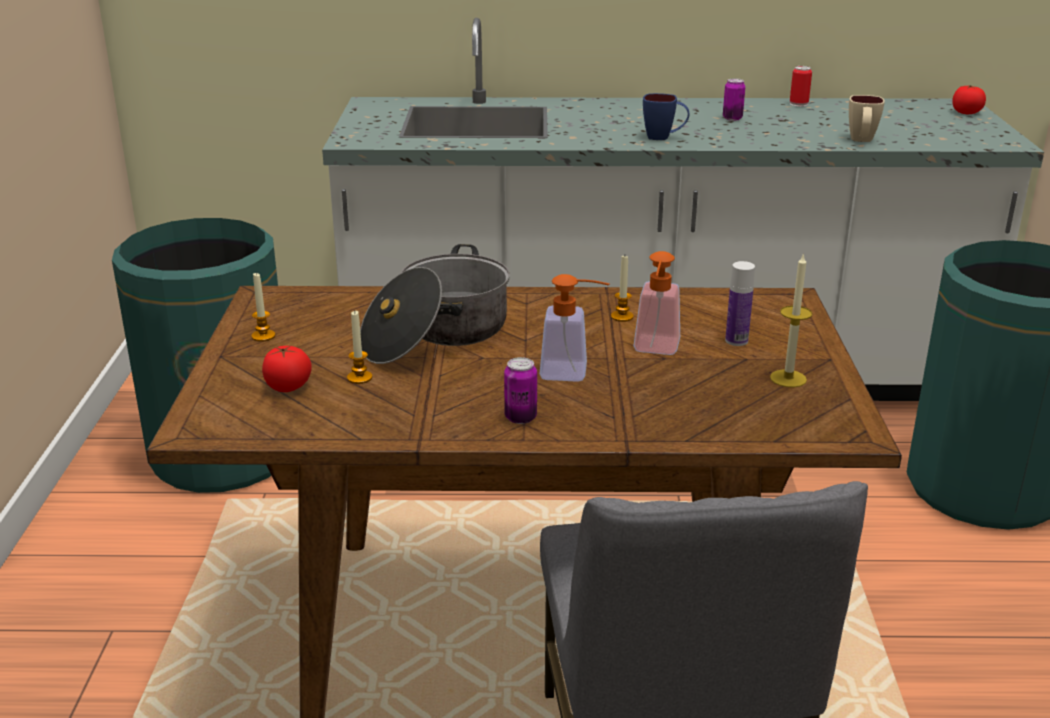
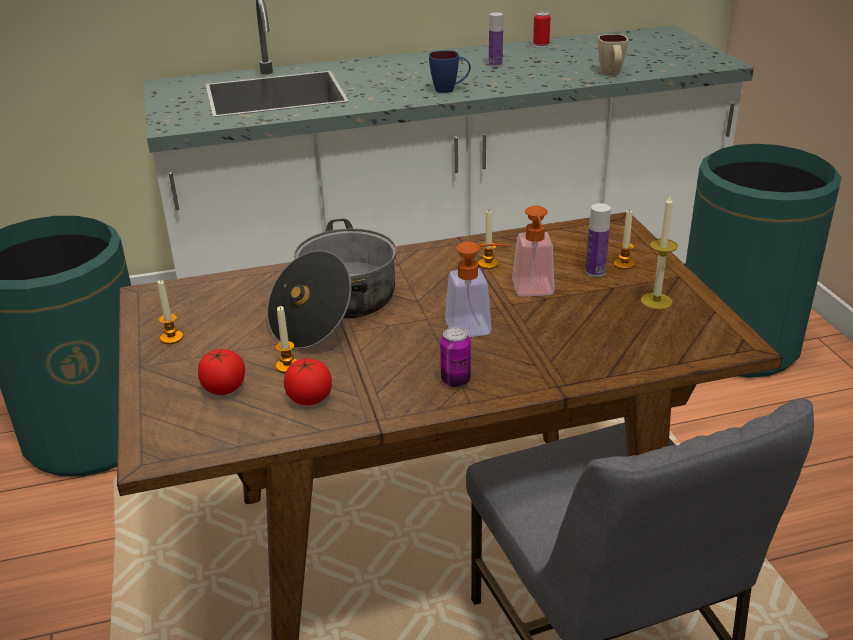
camera: 15 degrees left, 5 degrees up
can [723,78,746,121] -> bottle [489,12,503,67]
tomato [952,85,986,114] -> tomato moved to [284,358,332,405]
none -> candle [614,210,635,270]

